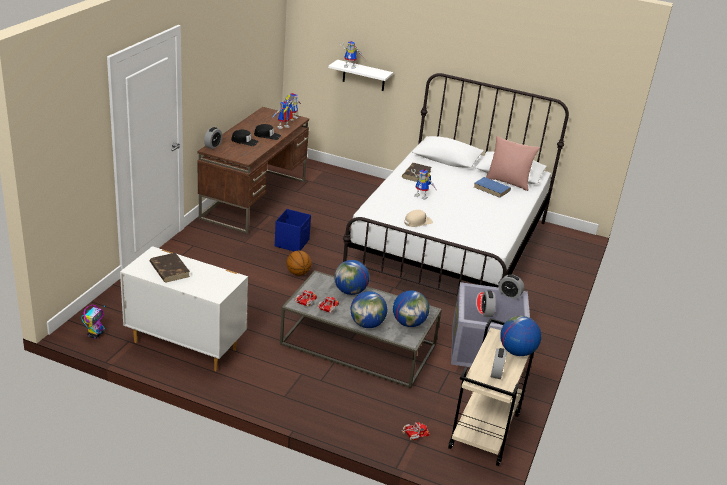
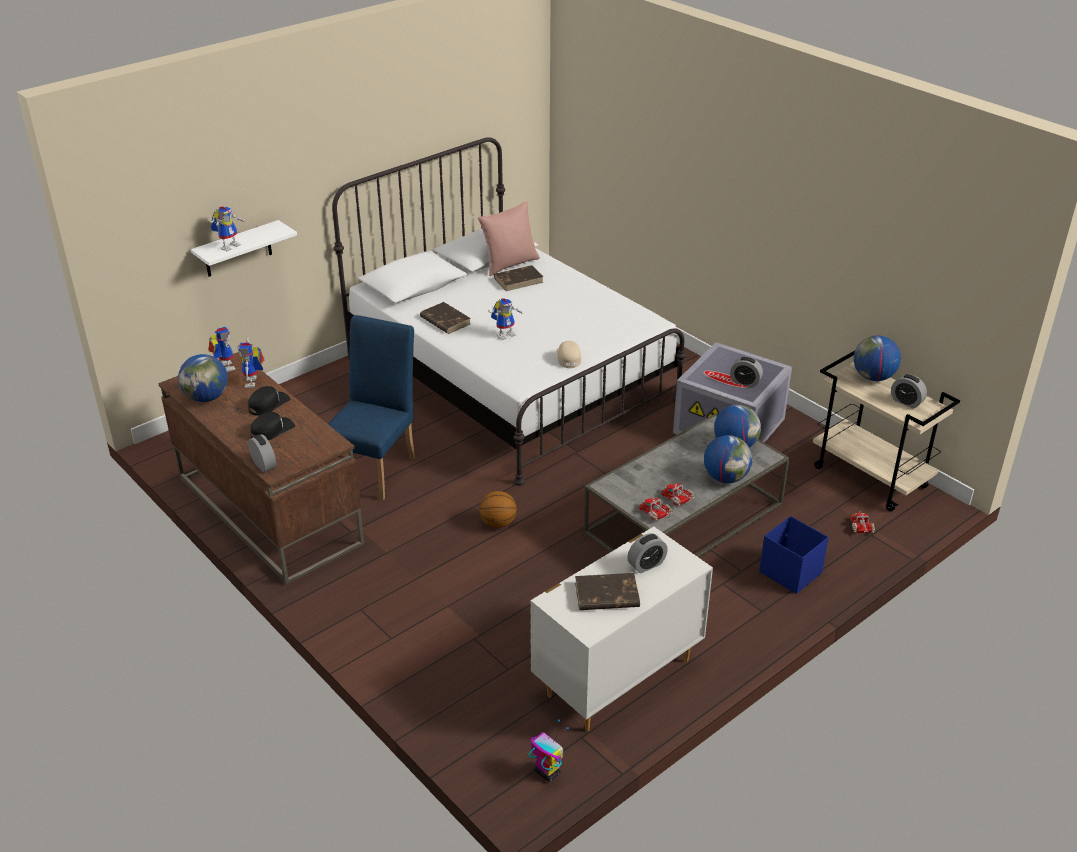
camera: 60 degrees left, 5 degrees up
blue storage box [275,209,311,251] -> blue storage box moved to [759,516,829,594]
globe [334,260,369,295] -> globe moved to [178,354,228,402]
blue book [474,177,511,198] -> brown book [494,265,543,291]
alarm clock [498,274,524,299] -> alarm clock moved to [627,533,668,573]
none -> blue chair [328,315,415,501]

